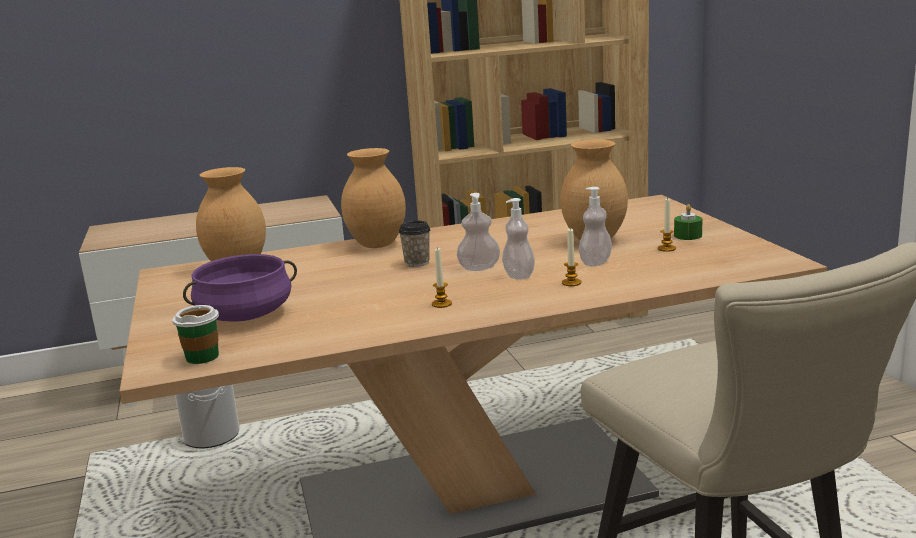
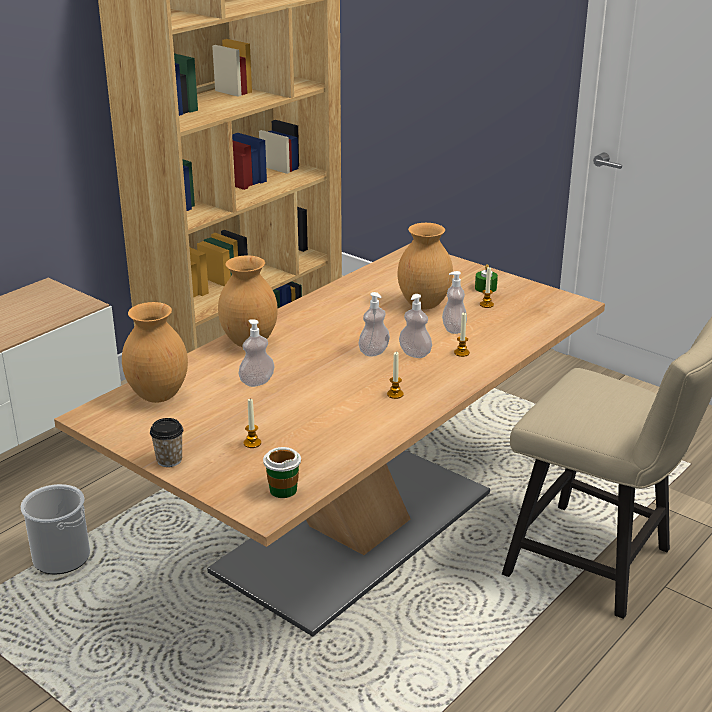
camera: 35 degrees left, 10 degrees up
purple cooking pot [183,254,297,322] -> candle [244,399,261,448]
cup [399,221,431,267] -> cup moved to [150,418,183,467]
none -> soap dispenser [239,319,274,387]

